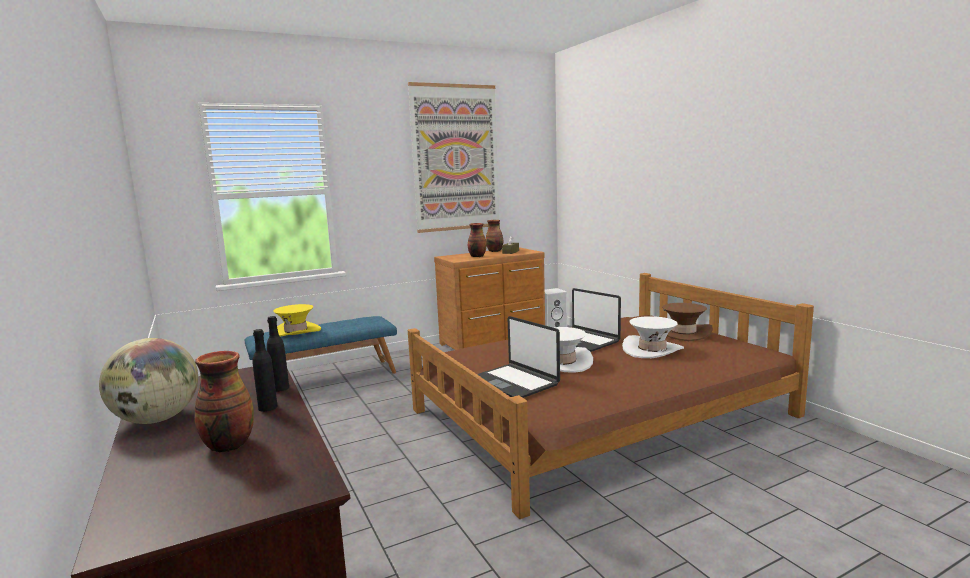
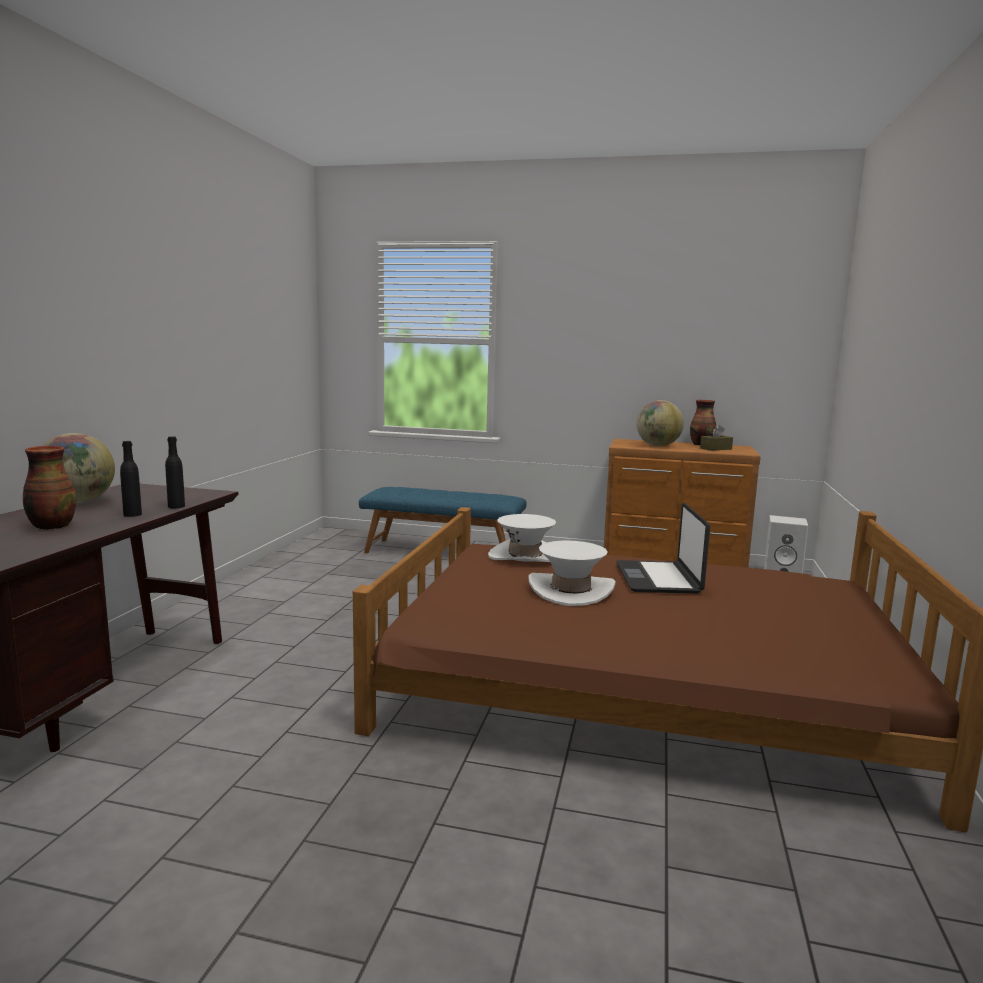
camera: 40 degrees right, 0 degrees up
yellow hat [273,304,321,337] -> none
picture [408,82,500,233] -> none
vase [468,223,486,257] -> globe [637,400,684,446]
laptop [477,316,560,398] -> none
white hat [622,316,684,358] -> white hat moved to [488,514,556,562]
brown hat [662,303,713,341] -> none

